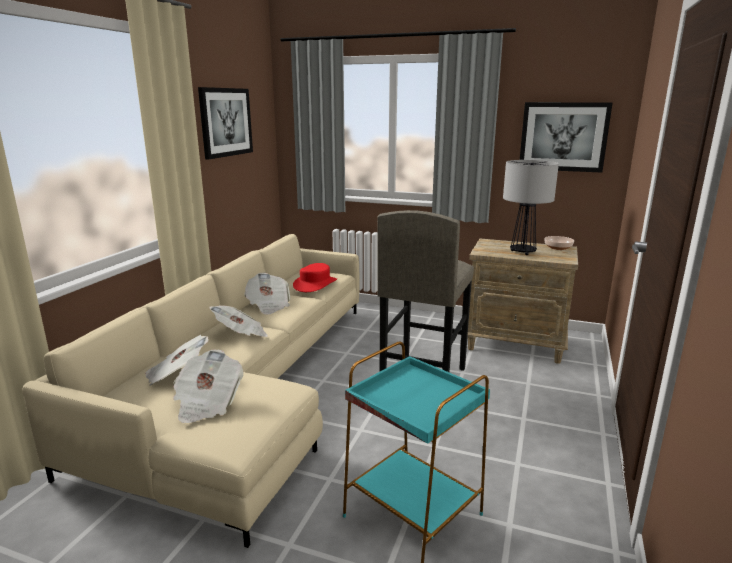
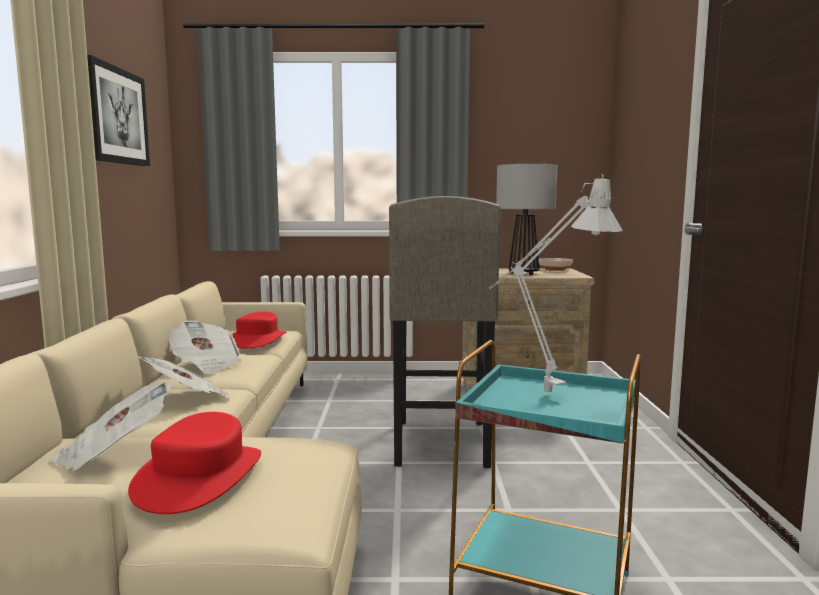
camera: 20 degrees left, 10 degrees down
newspaper [173,349,244,423] -> red hat [128,412,261,514]
picture [520,102,613,173] -> none
none -> grey table lamp [489,174,623,392]

